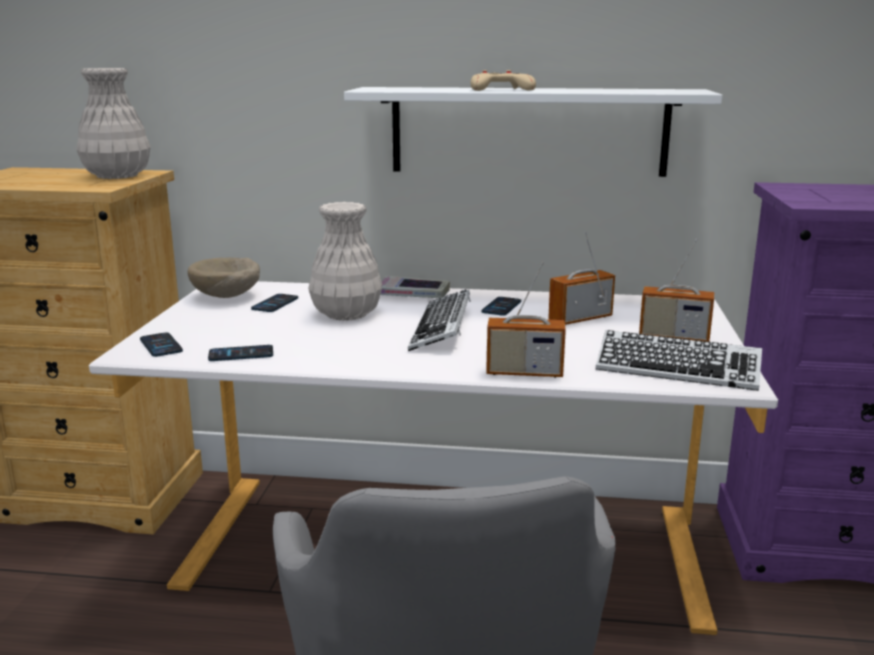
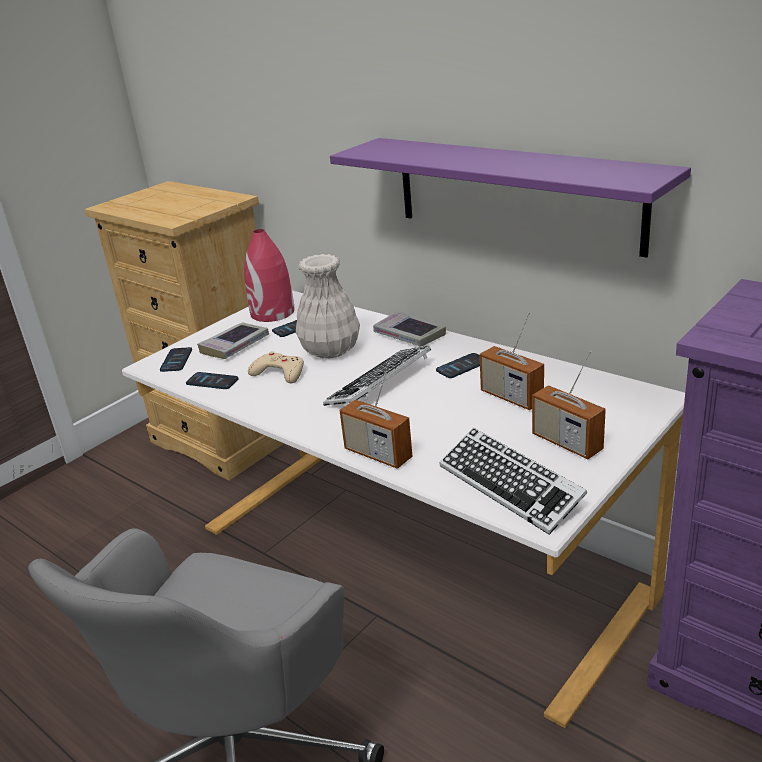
camera: 35 degrees right, 10 degrees up
white vase [77,68,151,179] -> none
beige bowl [188,258,260,298] -> red vase [244,229,295,322]
white shelf [344,87,723,177] -> purple shelf [330,138,691,258]
beige game controller [471,70,536,91] -> beige game controller moved to [248,351,304,383]
radio [548,232,615,325] -> radio turned 135 degrees counterclockwise [480,312,544,410]
none -> book [197,322,269,359]

